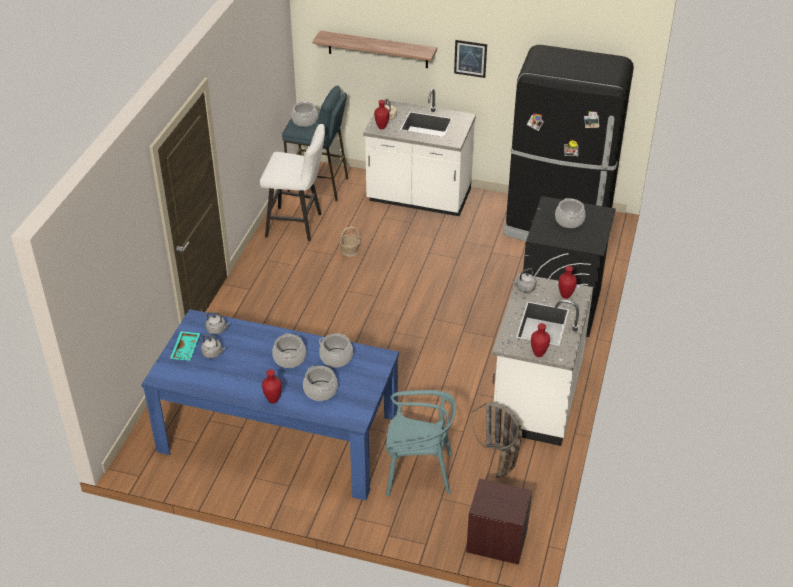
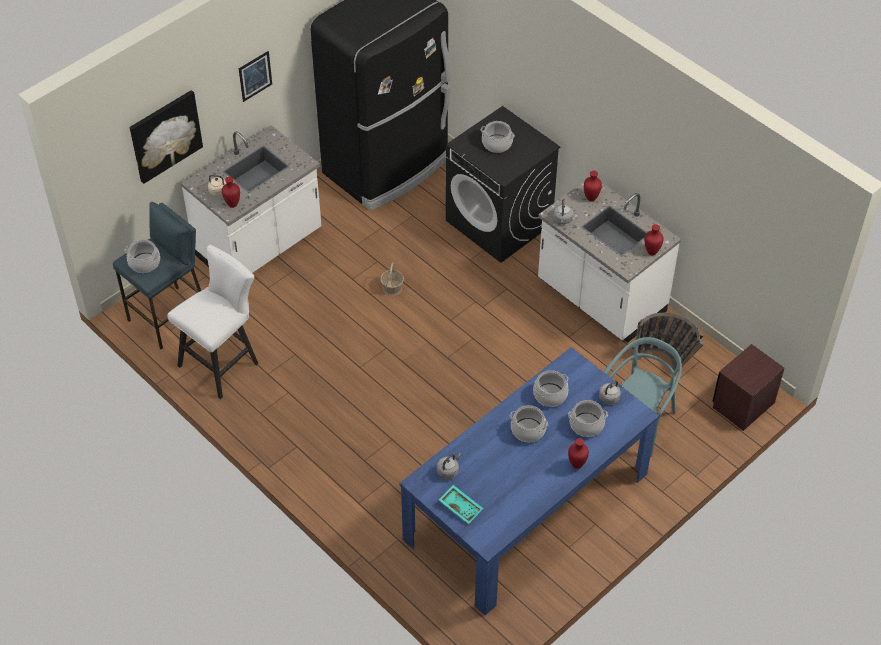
camera: 60 degrees left, 10 degrees up
grey kettle [201,335,225,358] -> grey kettle moved to [599,380,624,405]
shelf [313,31,437,68] -> picture [130,90,203,184]
basket [339,227,360,257] -> basket moved to [380,262,404,296]

